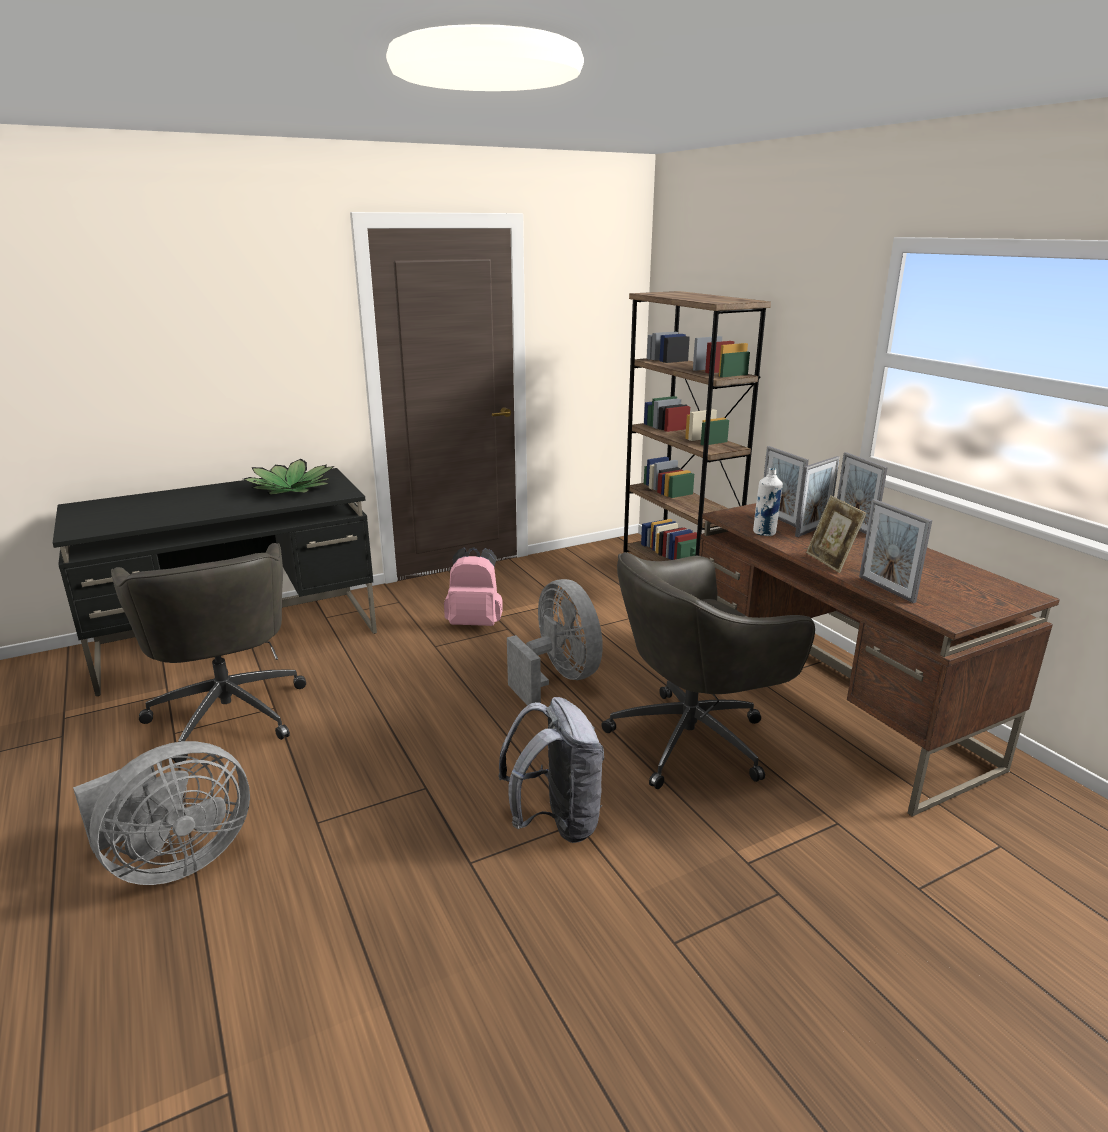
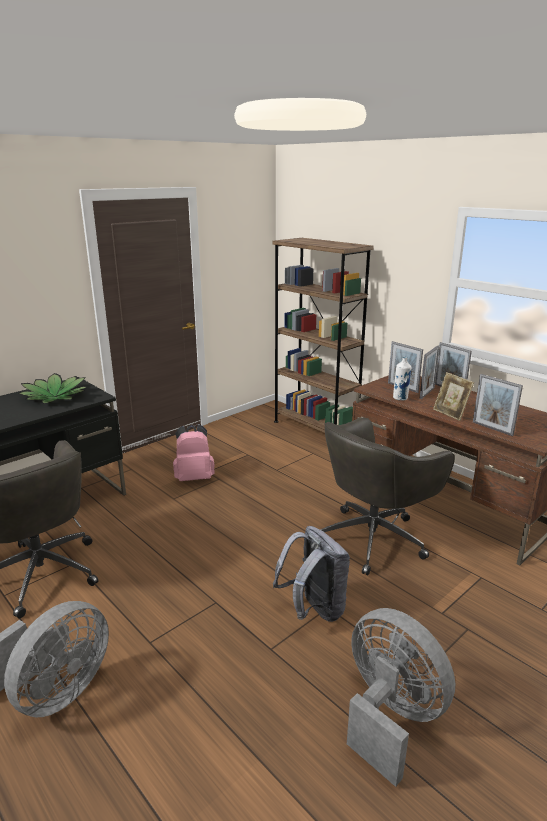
camera: 15 degrees left, 0 degrees up
grey fan [507,579,603,706] -> grey fan moved to [347,608,455,787]

